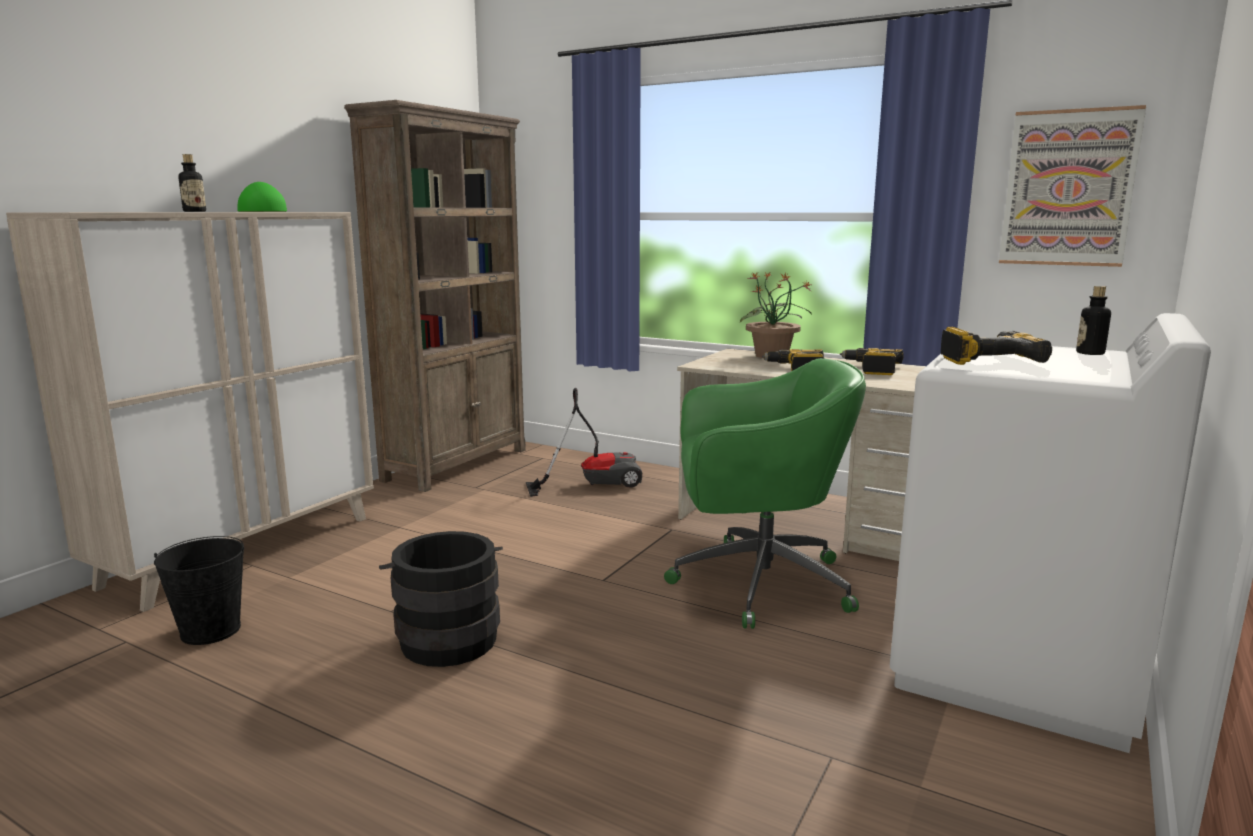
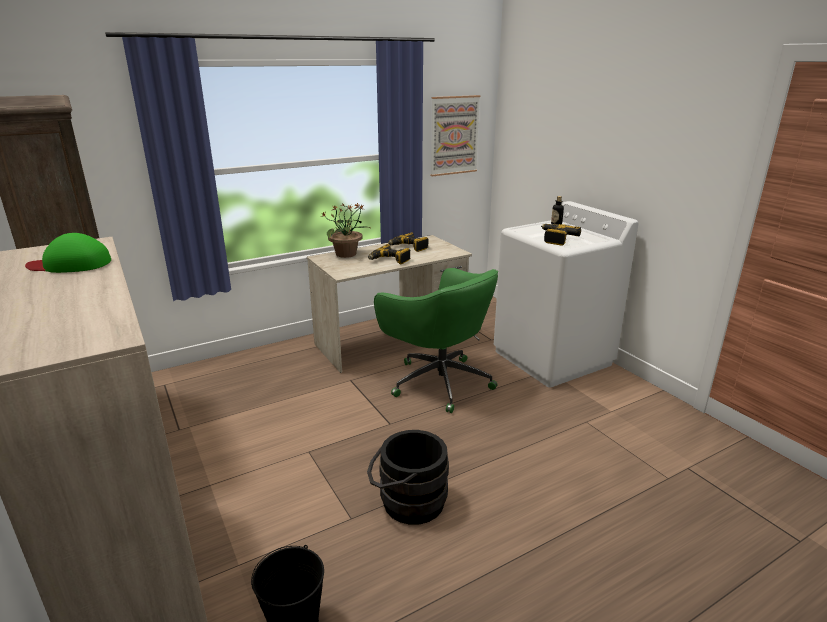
camera: 60 degrees left, 10 degrees up
bottle [178,154,206,212] -> none
vacuum cleaner [526,388,642,497] -> none
green office chair [664,358,866,629] -> green office chair turned 105 degrees clockwise [374,268,498,413]

